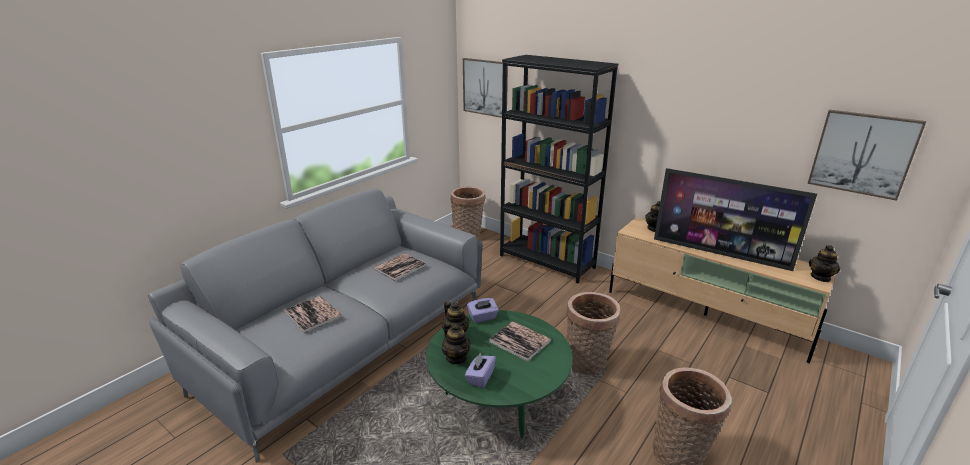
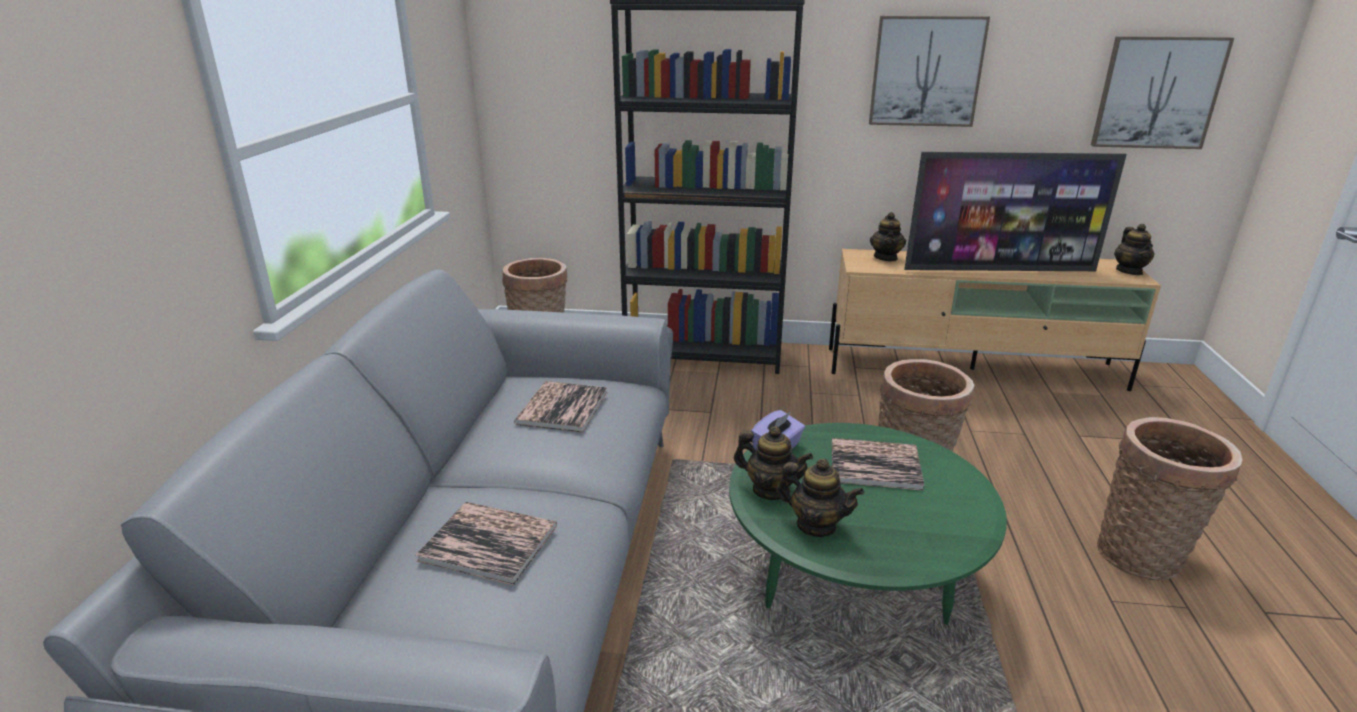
camera: 30 degrees left, 0 degrees up
picture [463,58,508,118] -> picture moved to [869,16,990,127]
purple tissue box [465,352,496,388] -> none

